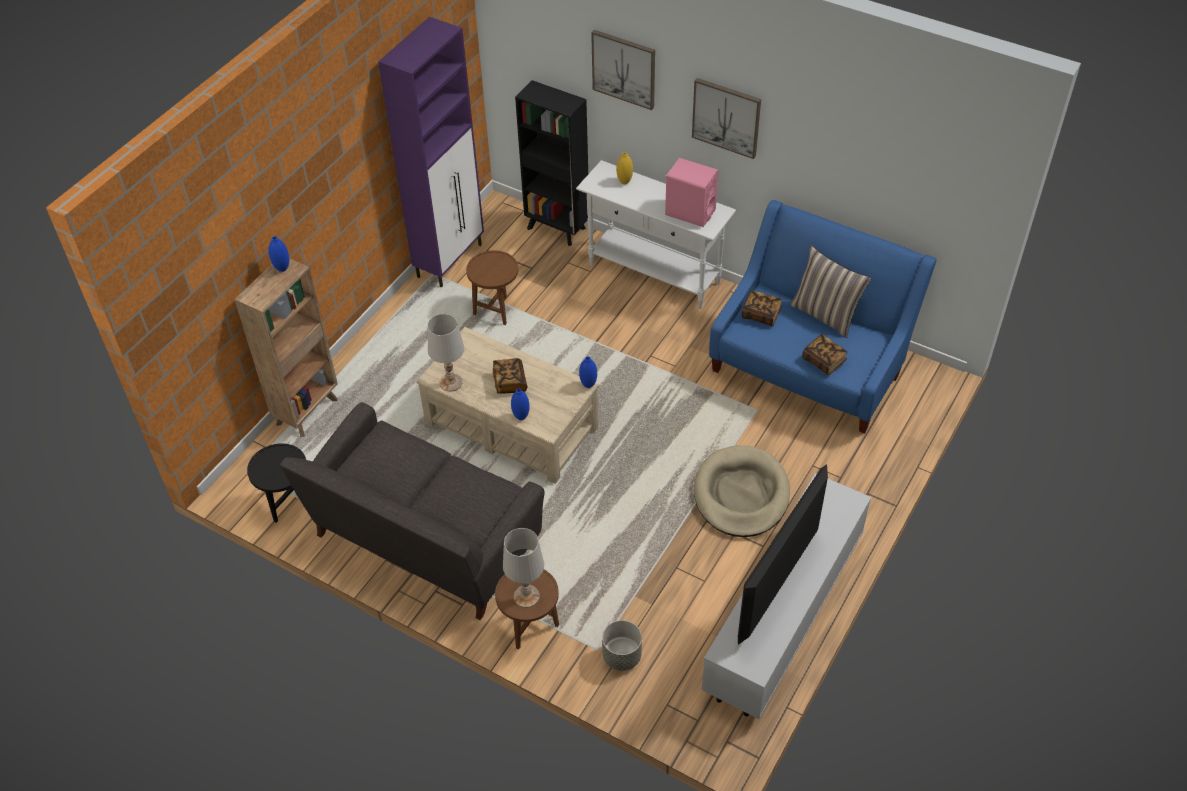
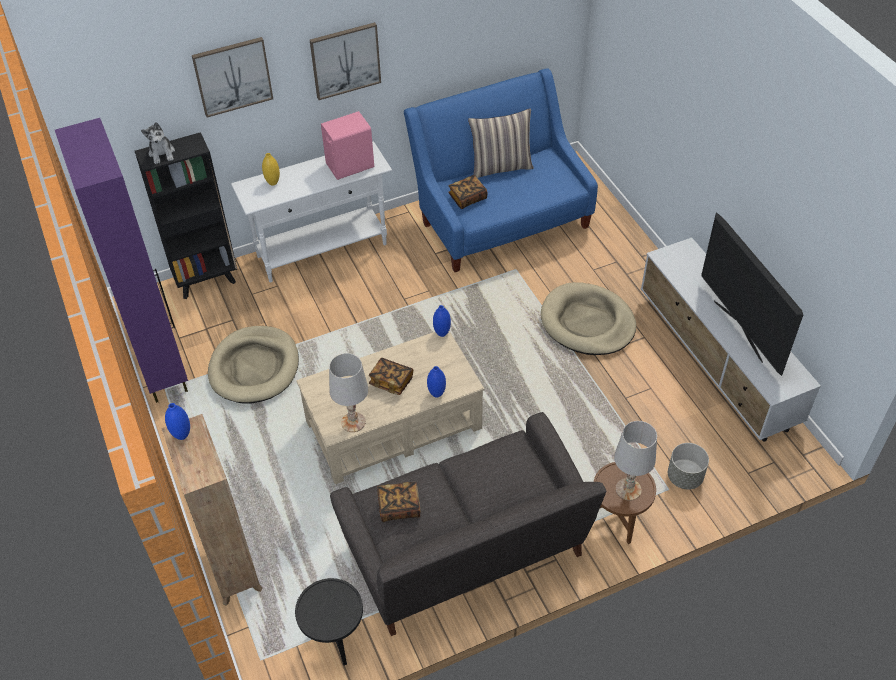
camera: 55 degrees left, 0 degrees up
brown side table [466,250,518,325] -> beige dog bed [208,326,299,404]
book [802,334,847,375] -> book moved to [377,482,421,522]
none -> plush toy [141,122,175,164]

